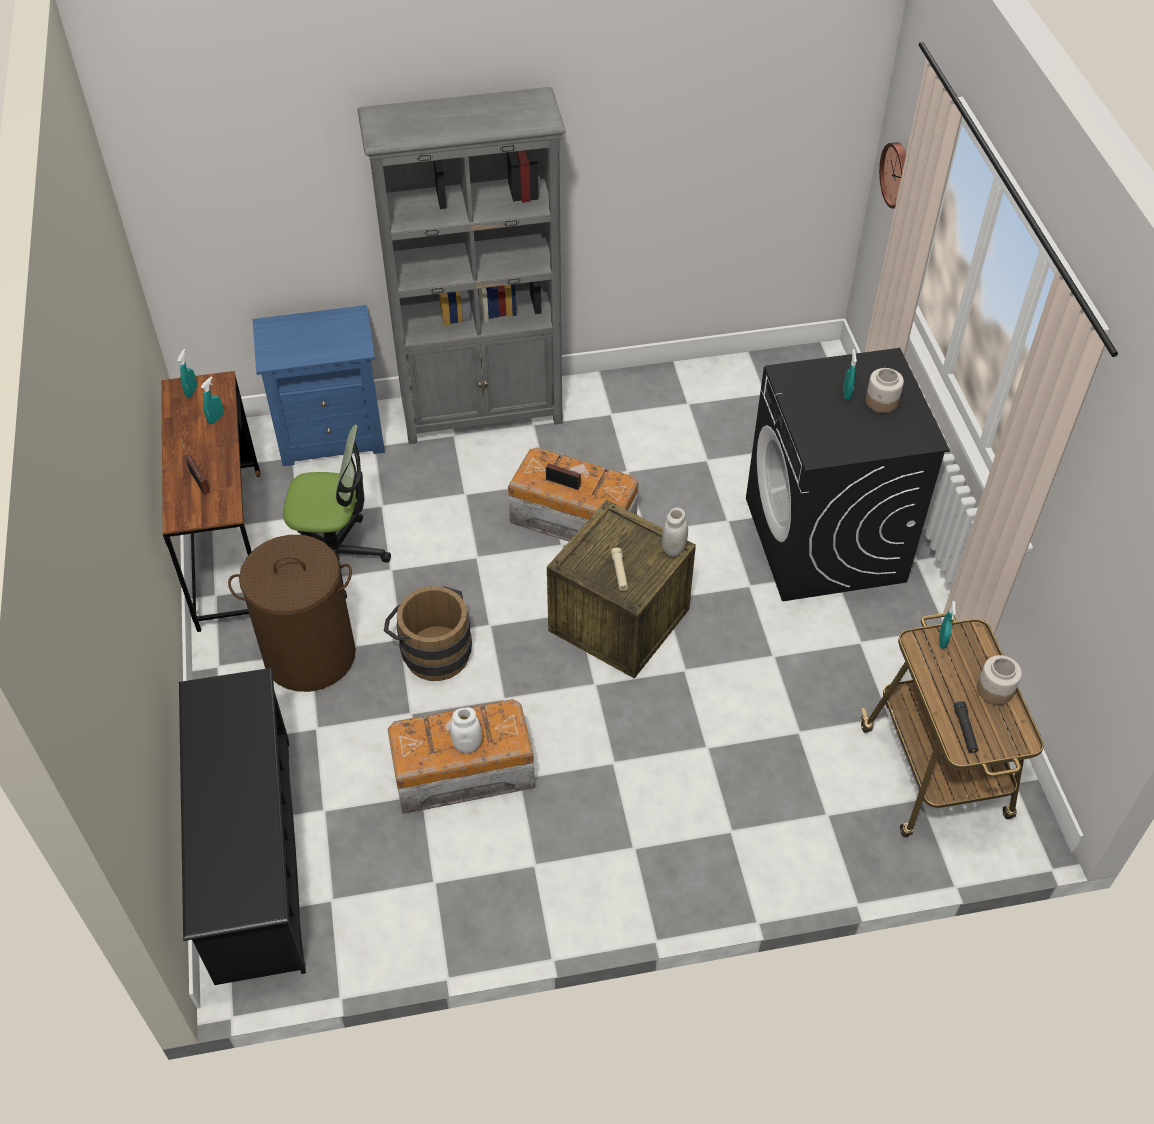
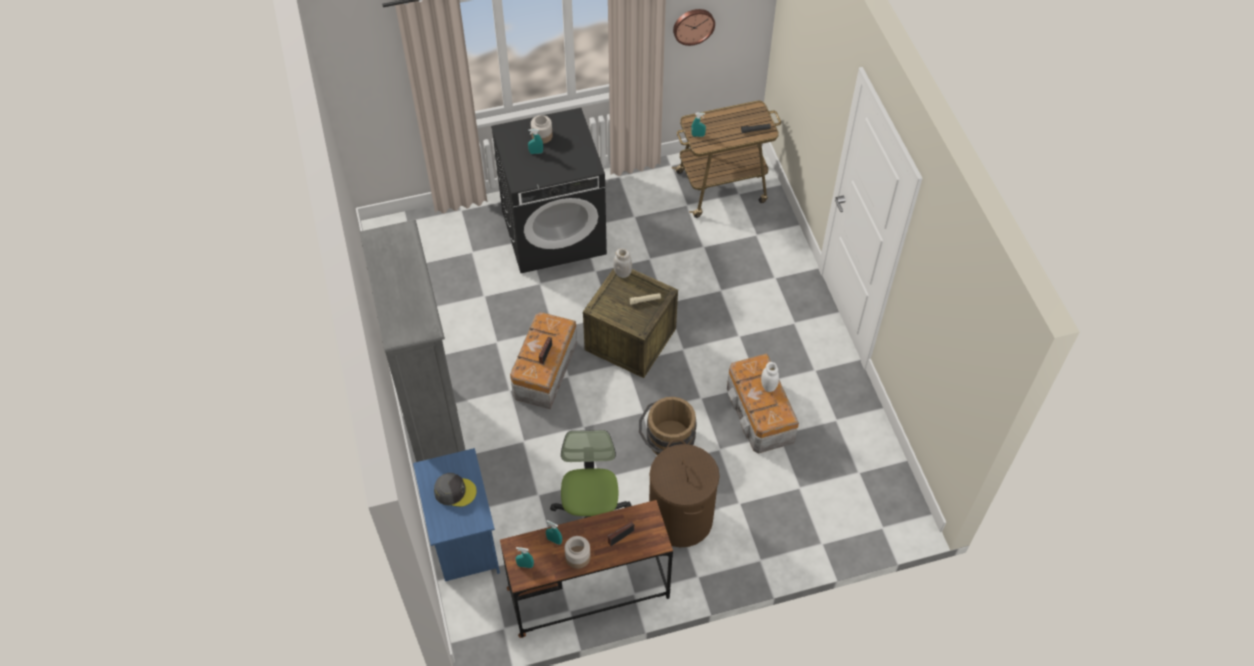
camera: 95 degrees left, 5 degrees up
black shoe rack [179,668,306,985] -> none
wall clock [879,142,906,209] -> wall clock moved to [673,9,715,46]
jar [977,655,1022,705] -> jar moved to [565,536,591,569]
none -> grey cap [434,473,477,507]

